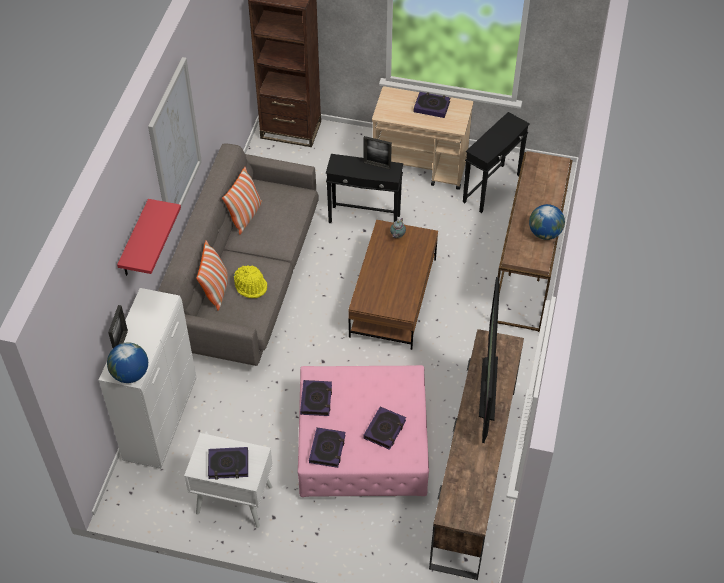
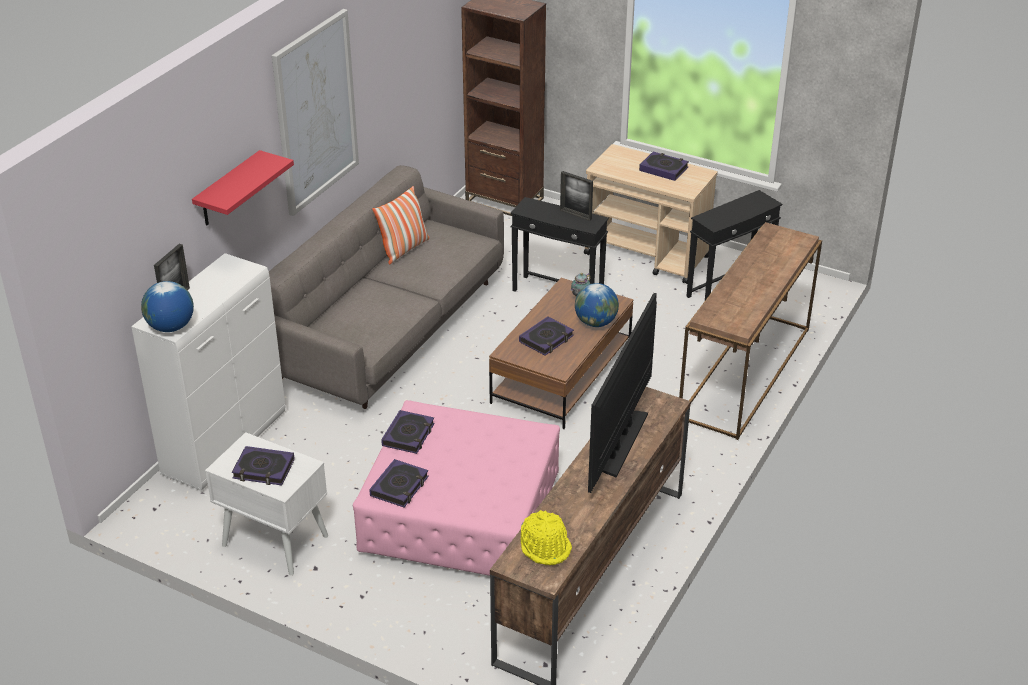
camera: 15 degrees right, 15 degrees down
pillow [196,240,228,311] -> none
yellow hat [234,265,268,298] -> yellow hat moved to [521,510,572,565]
book [363,407,406,450] -> book moved to [519,317,574,355]
globe [529,204,565,240] -> globe moved to [575,283,619,327]

